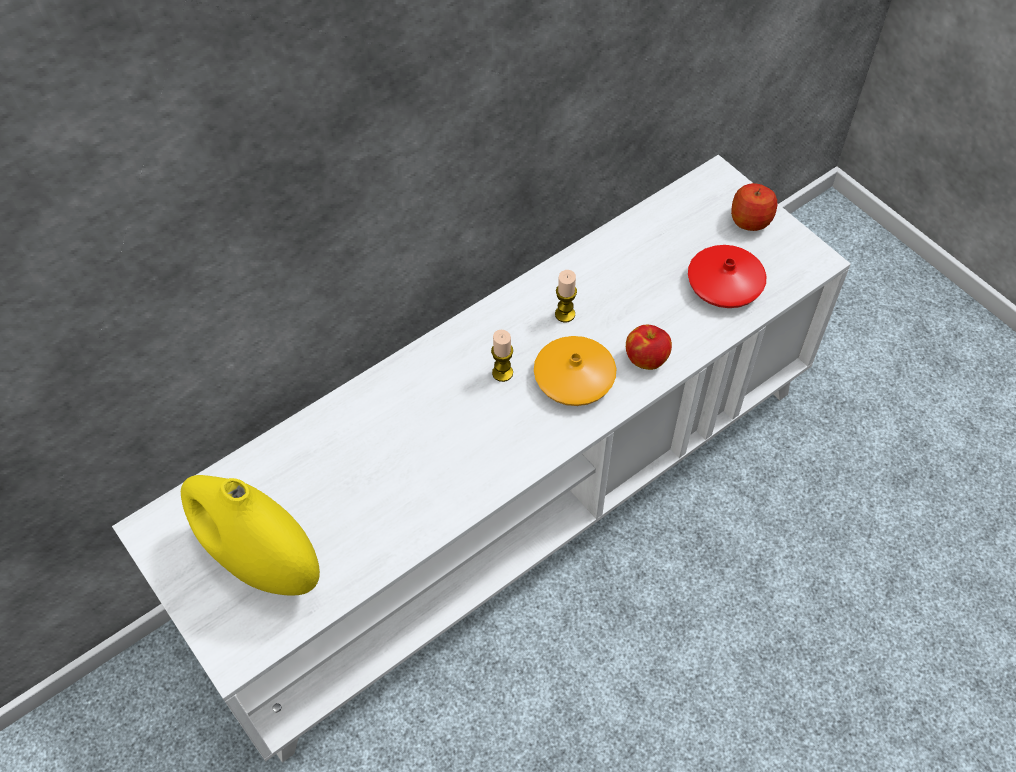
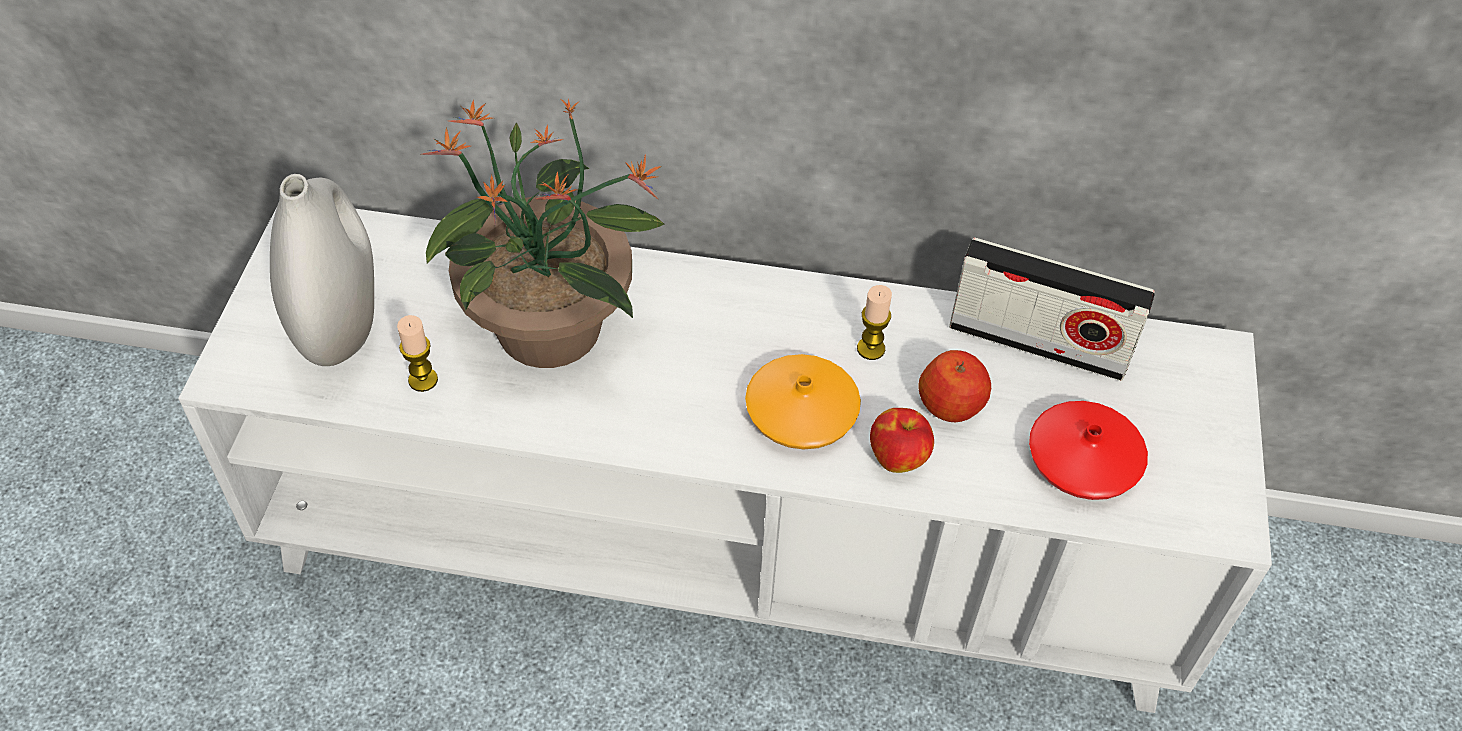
camera: 45 degrees right, 5 degrees down
yellow vase [181,475,320,596] -> white vase [270,174,374,366]
candle [491,330,513,382] -> candle moved to [397,315,438,392]
apple [731,183,777,231] -> apple moved to [918,350,991,422]
none -> potted plant [422,99,664,368]
none -> radio [949,237,1155,381]

